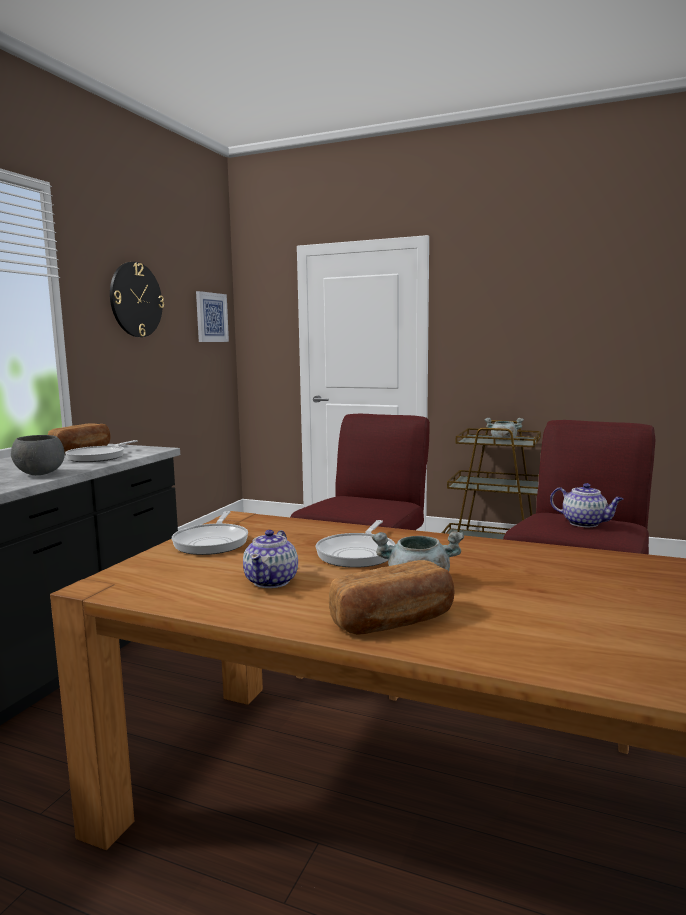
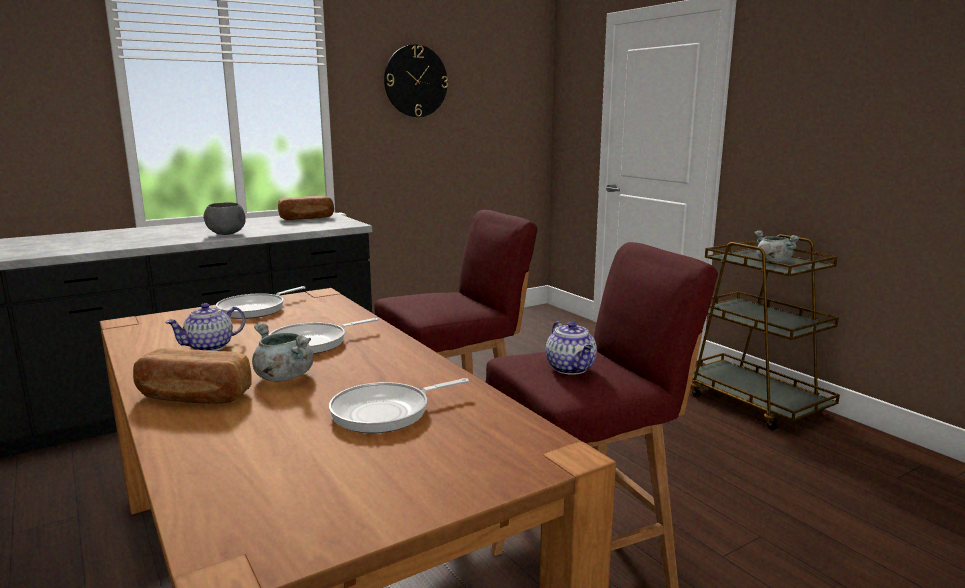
camera: 35 degrees right, 5 degrees up
frying pan [65,440,138,462] -> frying pan moved to [329,378,469,433]
picture [196,291,229,342] -> none

